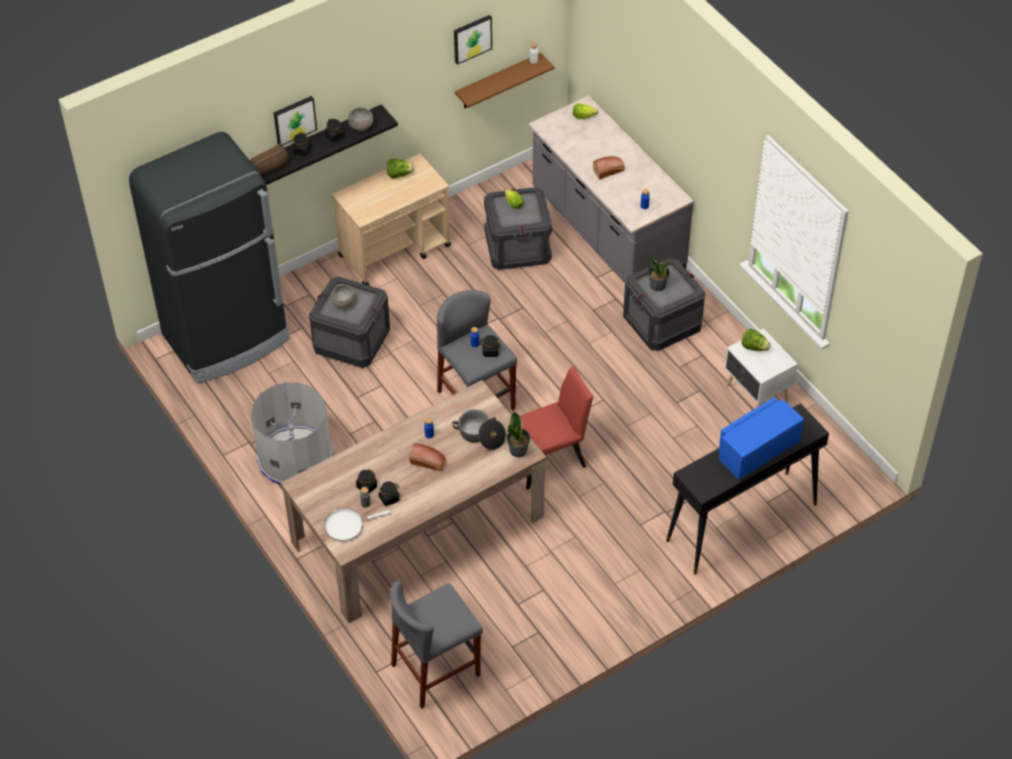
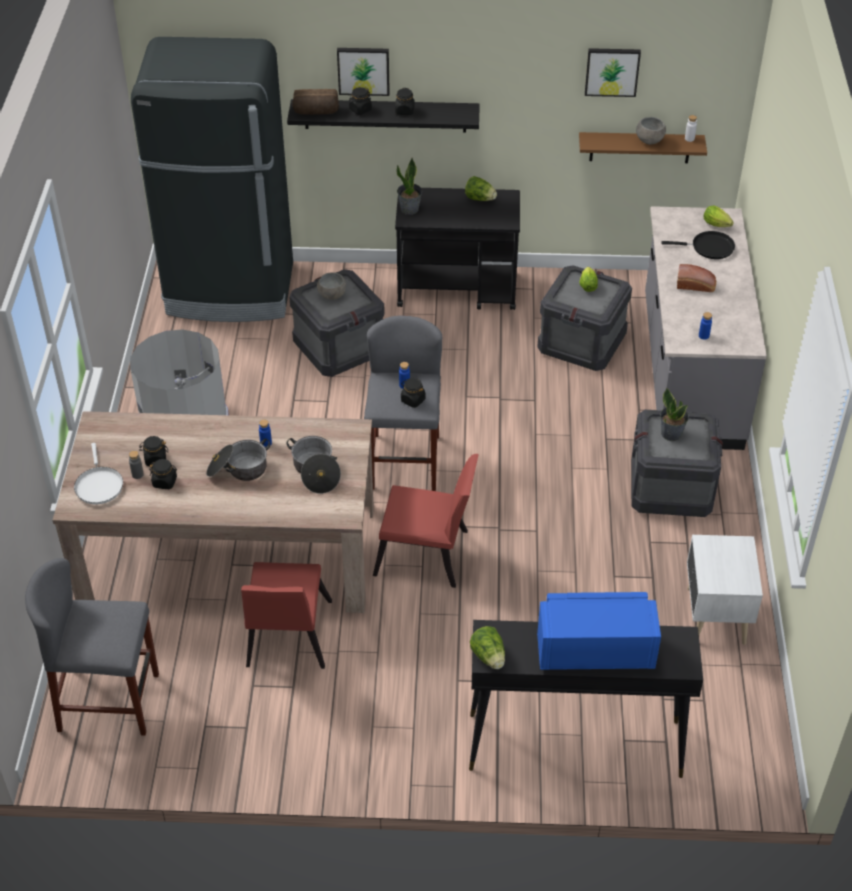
camera: 35 degrees right, 5 degrees down
white frying pan [324,508,390,541] -> white frying pan turned 120 degrees counterclockwise [74,443,123,504]
beige cart [332,154,451,285] -> black cart [395,188,520,310]
grey bowl [348,107,373,131] -> grey bowl moved to [636,117,666,145]
bread [409,443,446,471] -> cooking pot [206,439,270,481]
potted plant [507,411,531,457] -> potted plant moved to [397,157,422,215]
lettuce [742,328,770,351] -> lettuce moved to [470,626,505,669]
none -> red chair [241,562,332,669]
none -> black frying pan [661,231,735,259]

